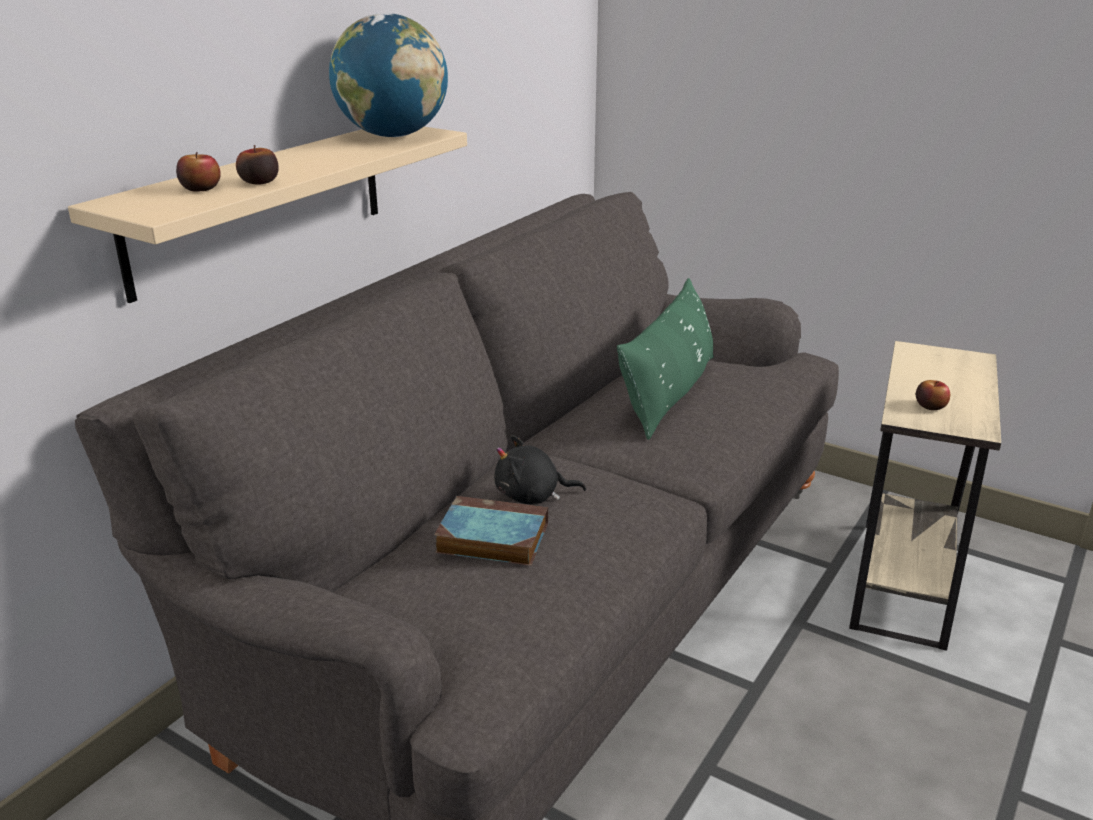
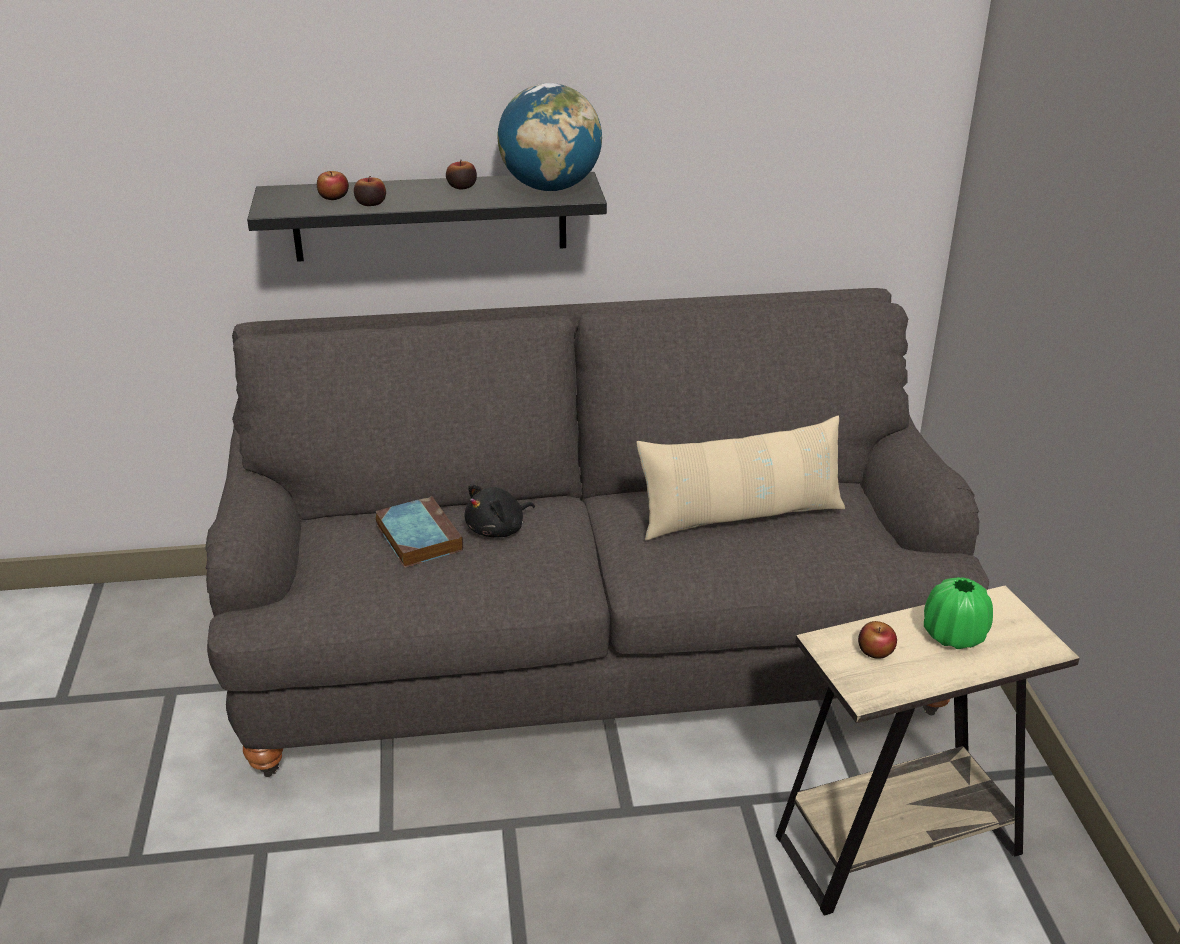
camera: 50 degrees right, 5 degrees up
beige shelf [68,127,467,303] -> black shelf [247,172,607,262]
black plush toy [494,435,586,504] -> black plush toy turned 90 degrees counterclockwise [464,484,535,537]
green pillow [617,278,714,440] -> beige pillow [636,416,845,541]
none -> apple [446,160,477,189]
none -> green vase [924,577,993,649]

